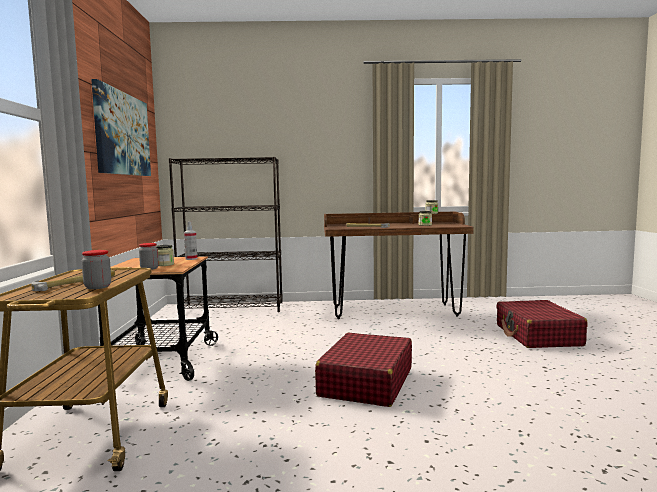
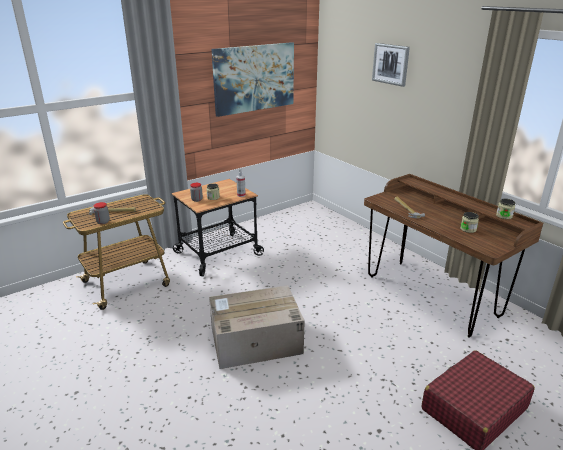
camera: 55 degrees right, 20 degrees up
black bookcase [169,157,283,312] -> none
red suitcase [315,333,412,407] -> cardboard box [209,285,305,369]
none -> picture [372,43,410,87]

